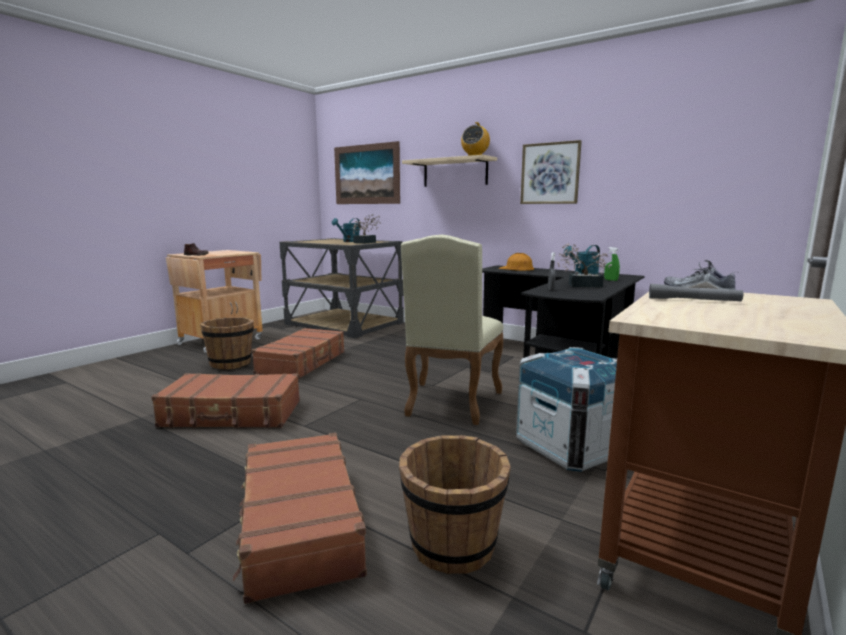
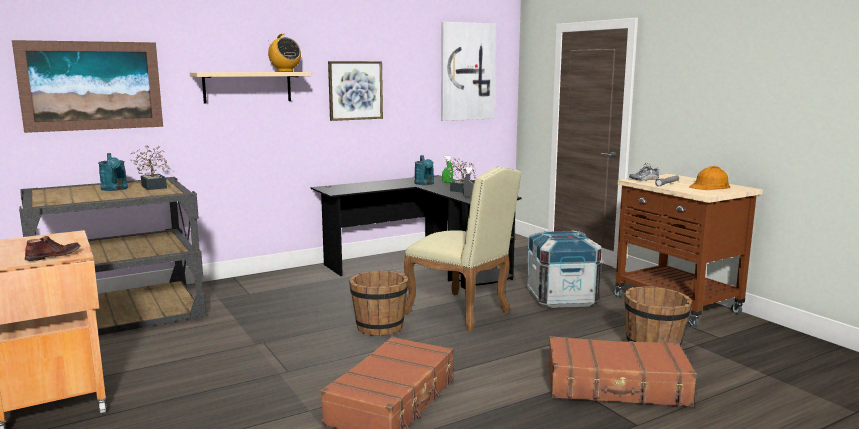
camera: 65 degrees left, 0 degrees up
brown bucket [200,317,254,369] -> brown bucket moved to [349,270,408,336]
brown suitcase [252,328,345,379] -> none
orange hard hat [499,253,534,271] -> orange hard hat moved to [689,166,730,190]
none -> picture [441,22,496,121]

